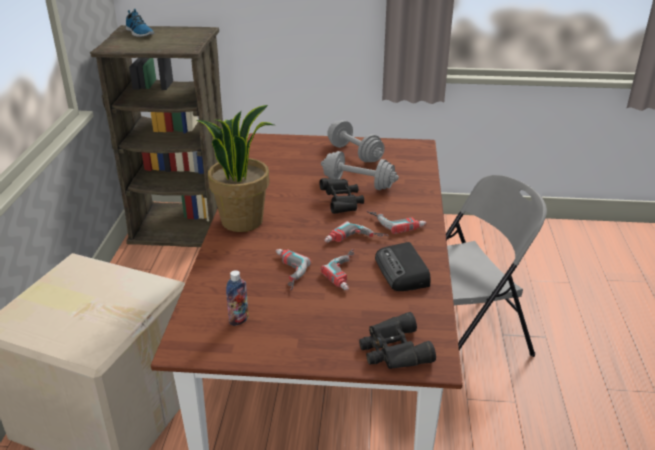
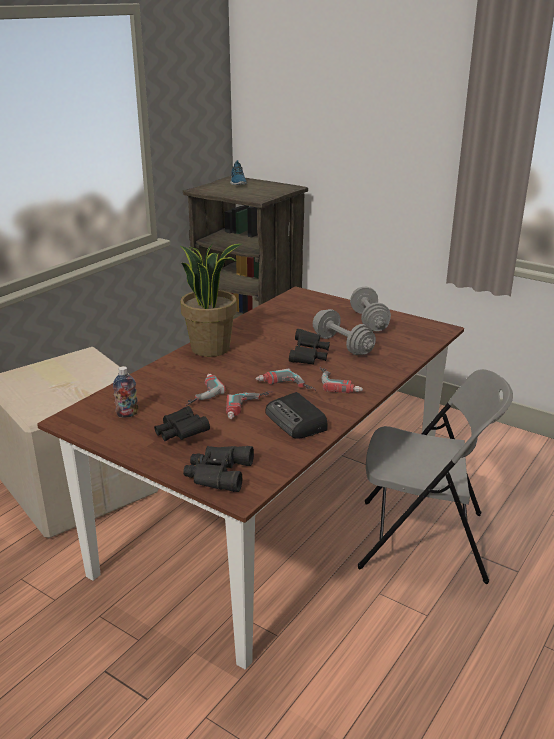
camera: 30 degrees right, 5 degrees down
radio [375,242,431,291] -> radio turned 45 degrees counterclockwise [265,392,328,439]
none -> black binoculars [154,406,210,442]

